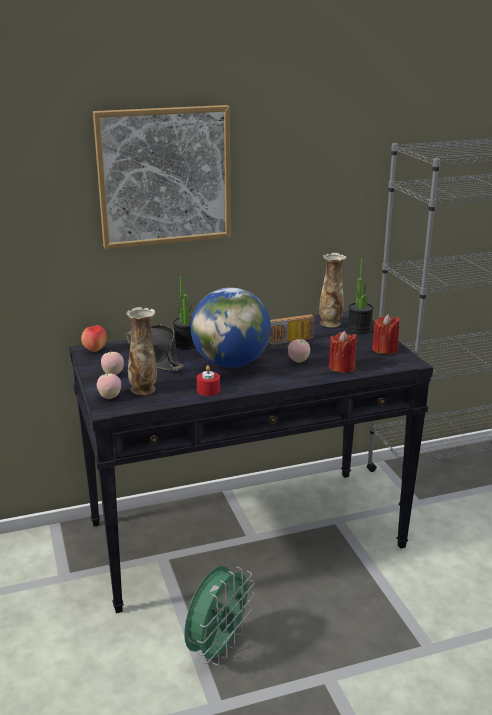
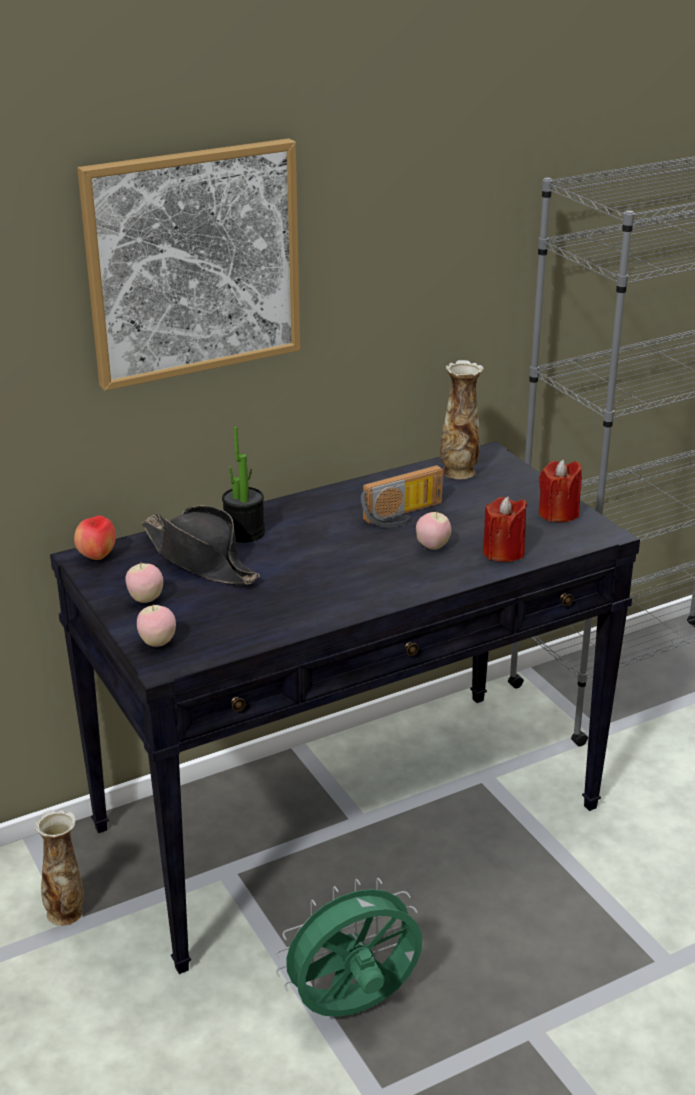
camera: 10 degrees left, 5 degrees up
vase [126,307,157,395] -> vase moved to [35,810,84,926]
green fan [184,566,255,665] -> green fan turned 135 degrees counterclockwise [275,878,422,1017]
globe [191,287,271,368] -> none
red candle [197,365,220,396] -> none
potted plant [348,259,373,334] -> none

